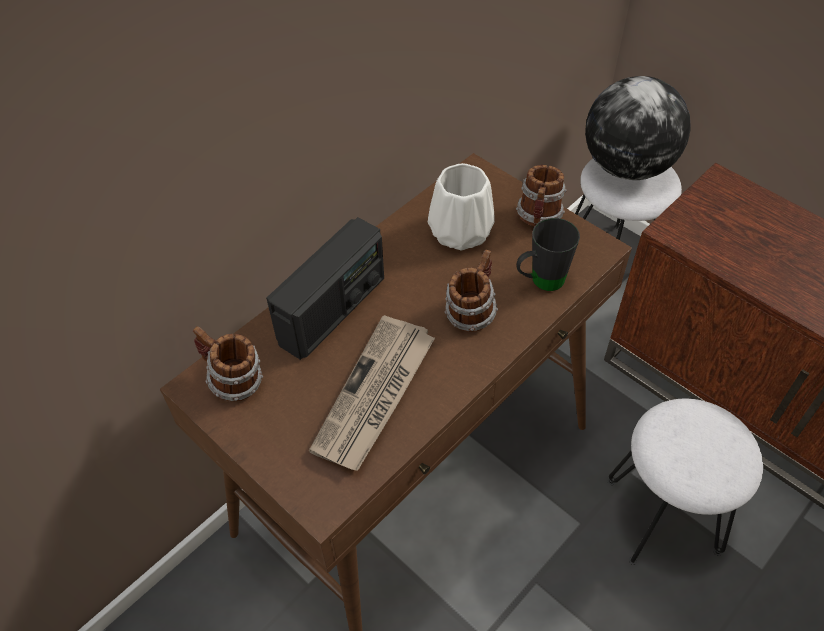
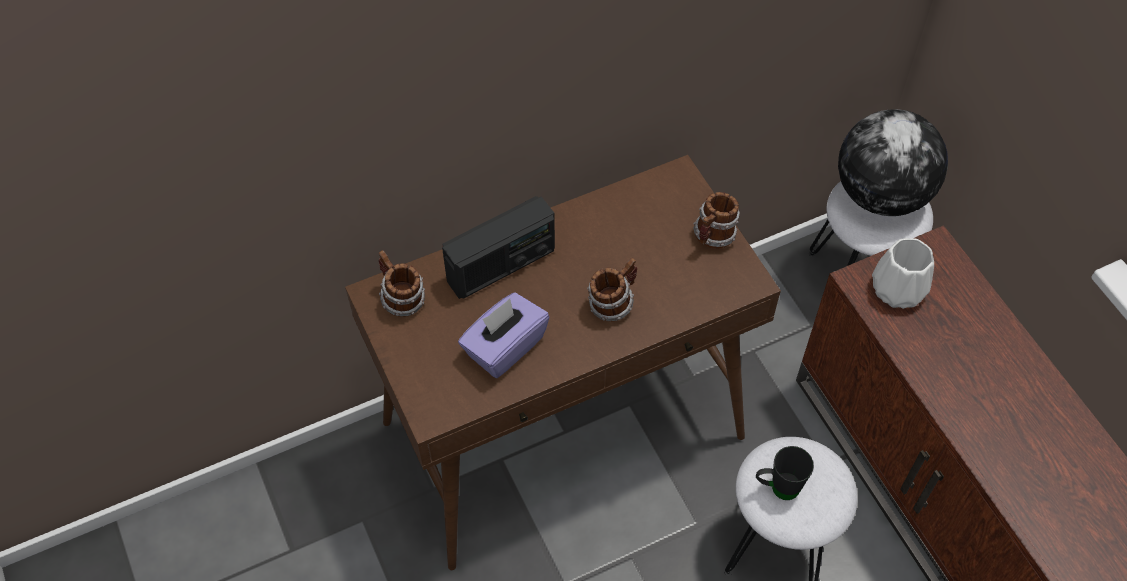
camera: 20 degrees right, 5 degrees up
newspaper [309,315,435,471] -> purple tissue box [458,292,550,378]
white vase [428,163,495,250] -> white vase moved to [872,238,934,309]
black mug [517,218,580,291] -> black mug moved to [756,446,814,500]

